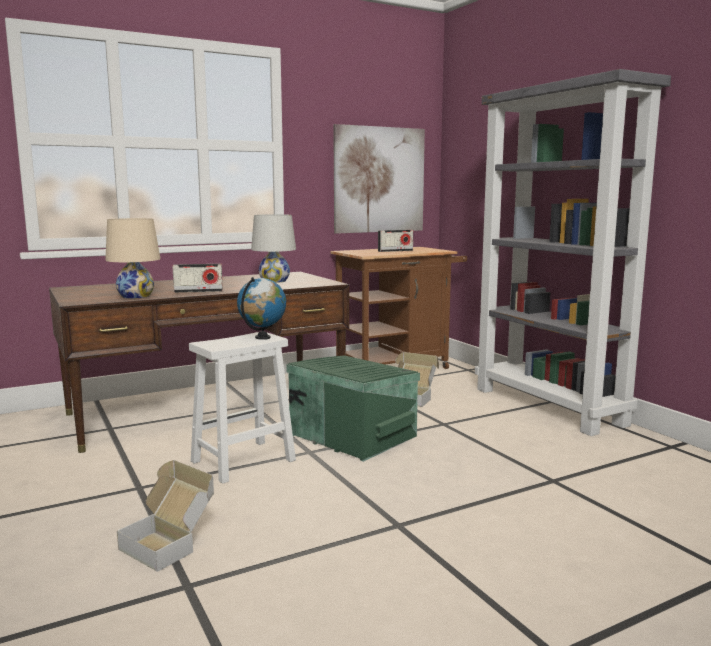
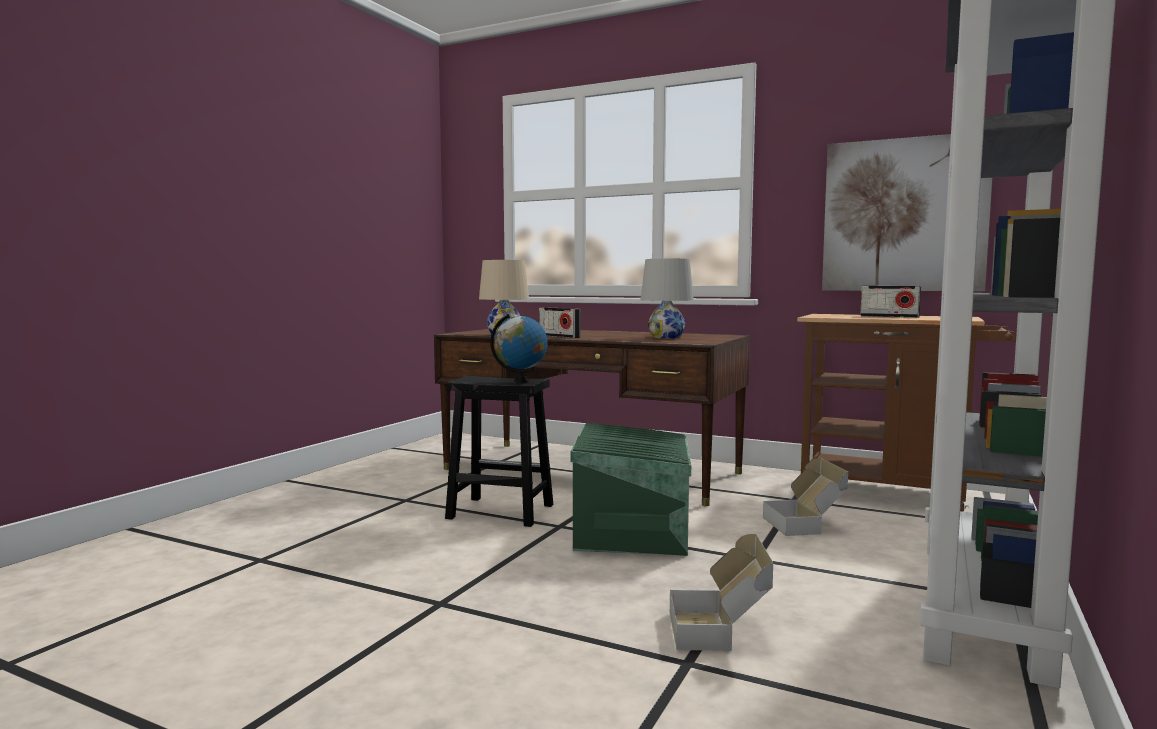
camera: 55 degrees right, 5 degrees down
cardboard box [117,460,214,572] -> cardboard box moved to [670,534,773,651]
white stool [189,332,296,484] -> black stool [445,376,553,527]

